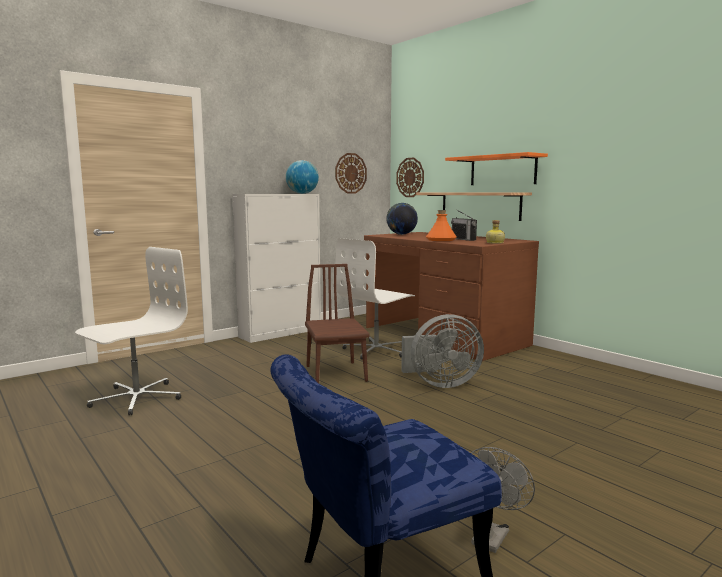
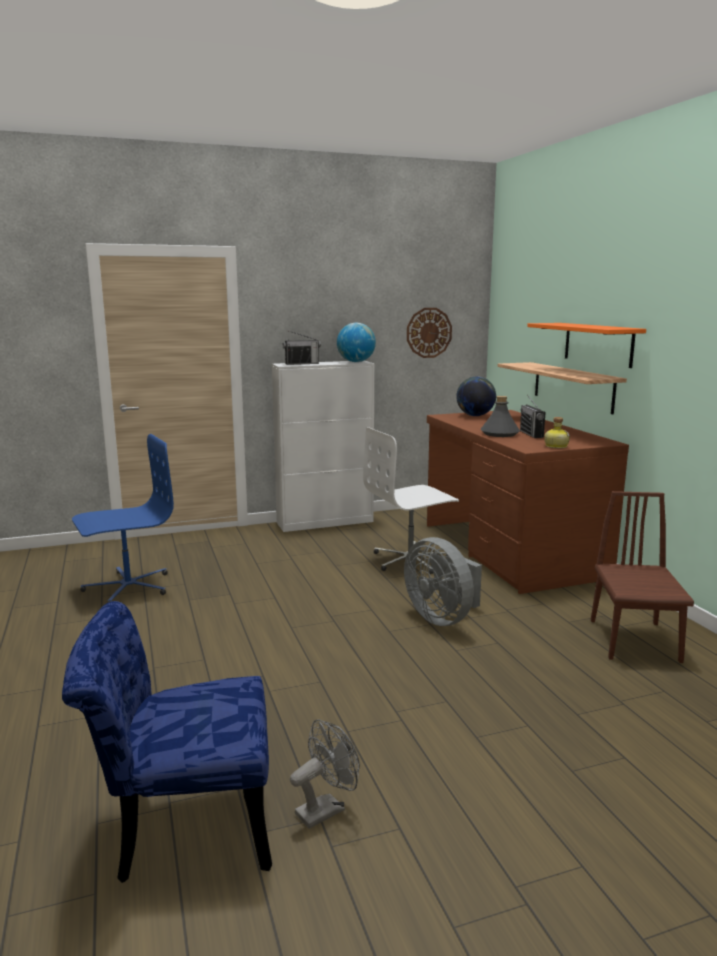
camera: 20 degrees right, 5 degrees up
white office chair [75,247,188,416] -> blue office chair [72,434,174,603]
brown chair [305,264,369,383] -> brown chair moved to [591,491,694,663]
wall clock [396,157,424,197] -> none
grey fan [401,314,484,388] -> grey fan turned 45 degrees clockwise [404,537,482,626]
orange bottle [426,210,456,241] -> grey bottle [481,396,520,437]
none -> radio [283,331,321,365]

